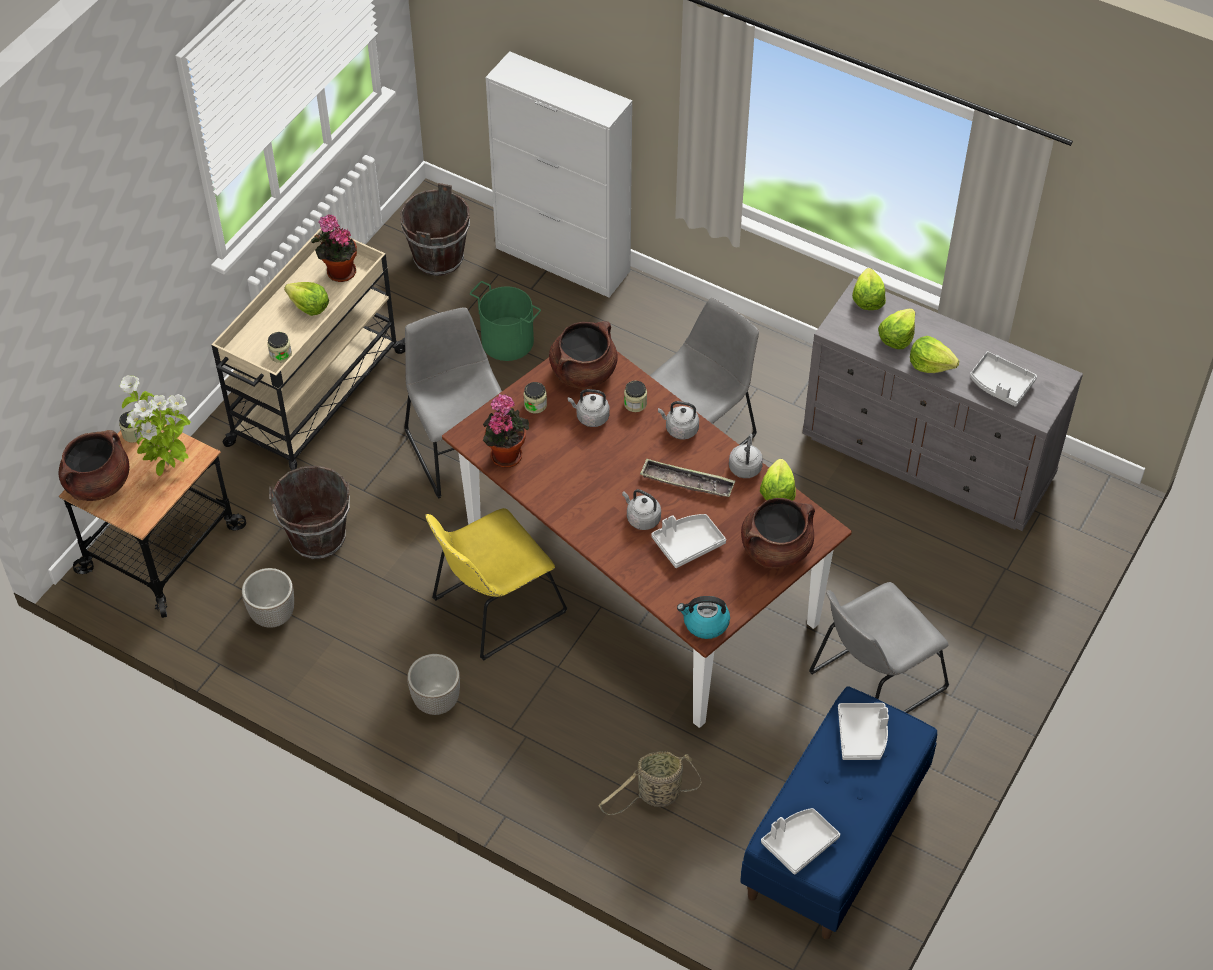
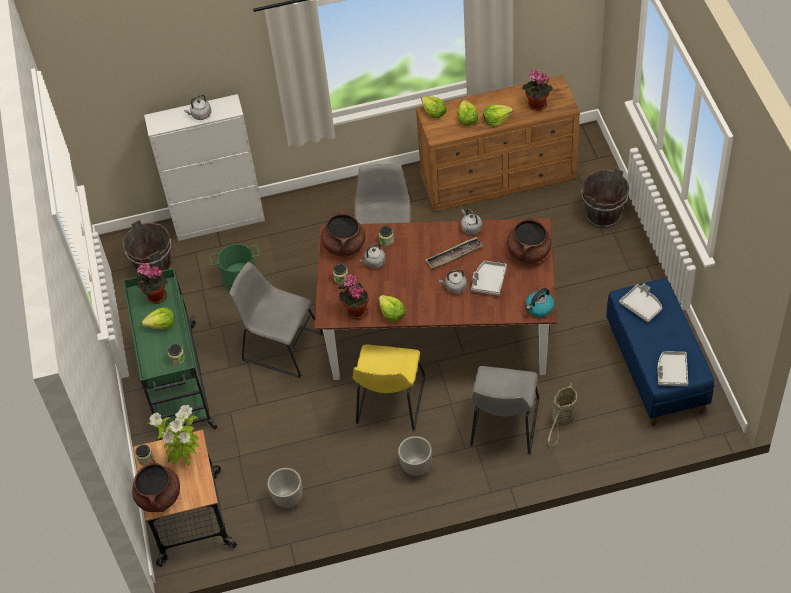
camera: 40 degrees left, 0 degrees up
beige cart [211,228,405,471] -> green cart [123,268,217,441]
brown bucket [269,466,350,559] -> brown bucket moved to [581,168,629,228]
grey kettle [658,401,699,440] -> grey kettle moved to [184,94,211,120]
lettuce [760,459,796,501] -> lettuce moved to [379,295,406,322]
grey dresser [803,278,1083,531] -> brown dresser [416,75,580,211]
grey chair [809,582,949,713] -> grey chair moved to [470,366,539,454]
grey tray [970,351,1037,407] -> potted plant [522,70,553,111]

